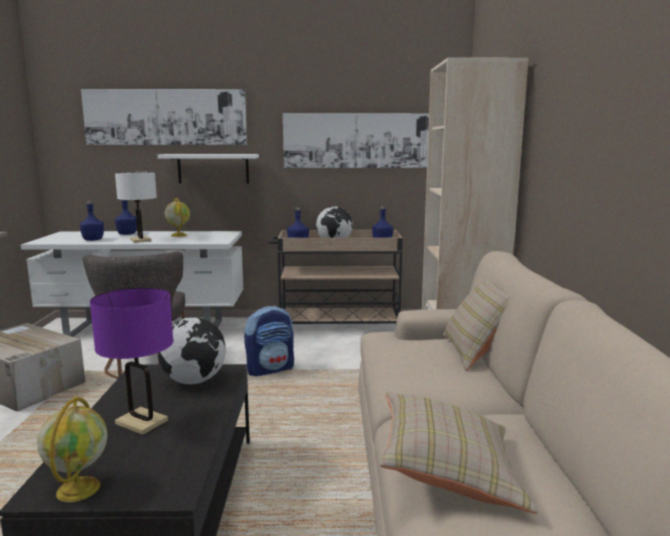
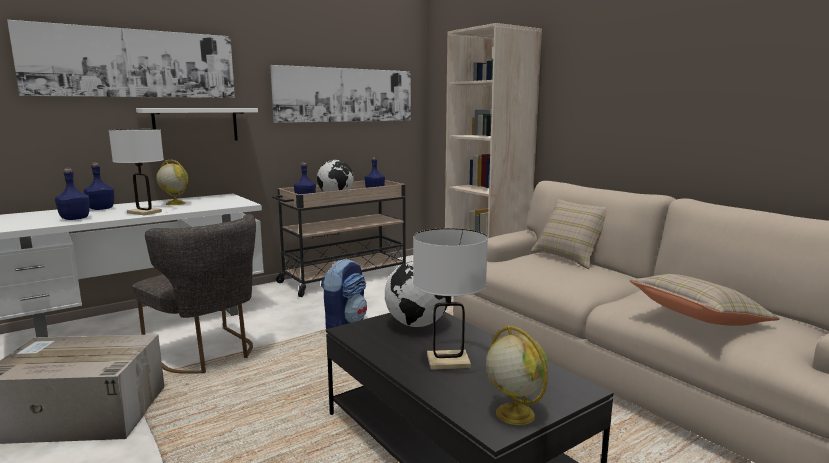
camera: 35 degrees left, 0 degrees up
purple table lamp [90,287,174,435] -> white table lamp [413,228,488,370]

